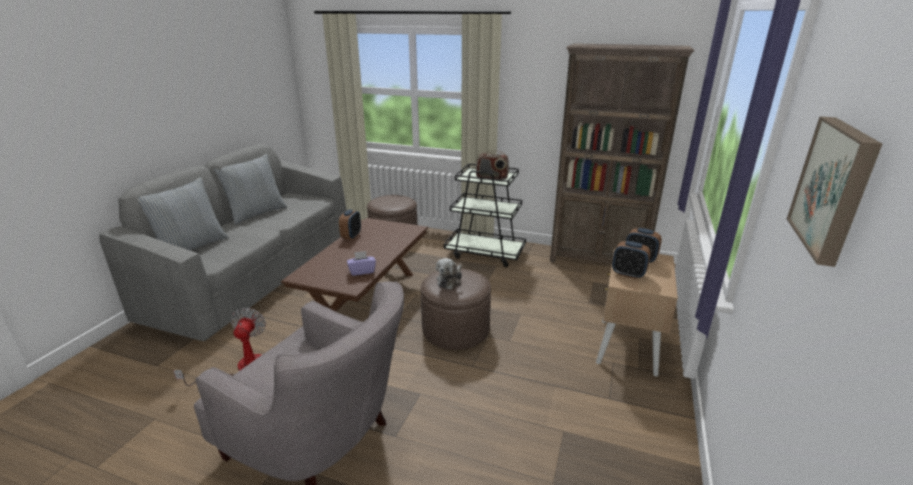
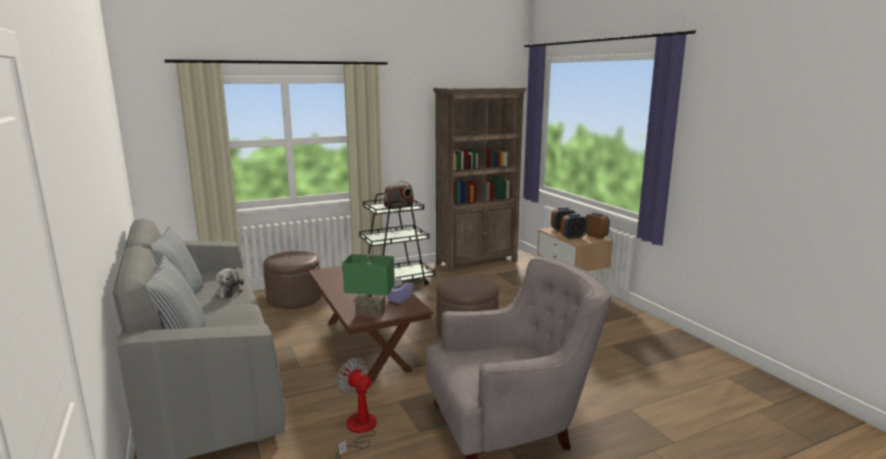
camera: 45 degrees left, 10 degrees down
alarm clock [339,209,361,240] -> alarm clock moved to [585,212,610,239]
plush toy [436,258,462,289] -> plush toy moved to [215,268,244,298]
picture [787,117,882,267] -> none
none -> green table lamp [342,254,395,318]

